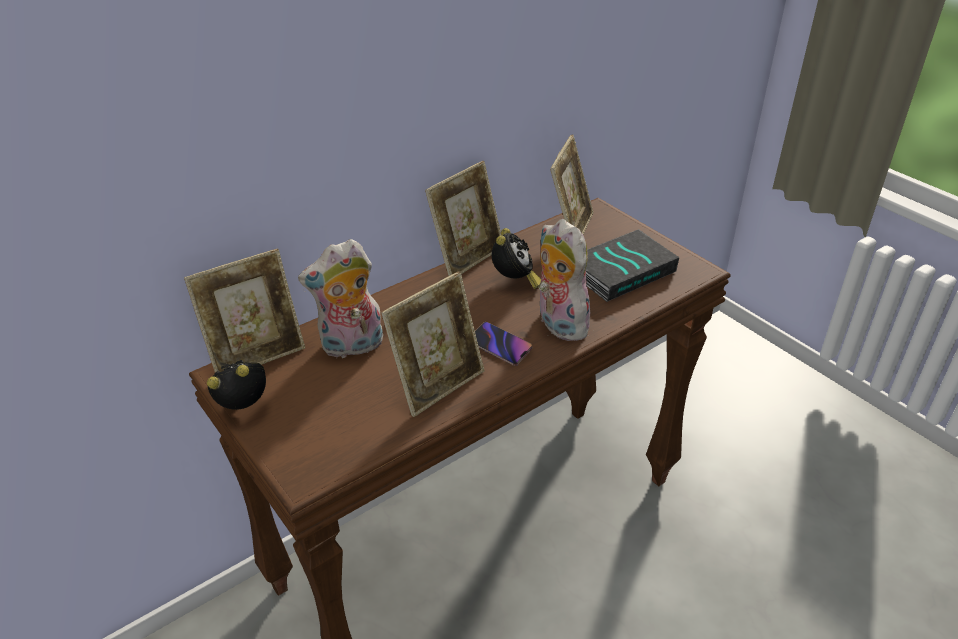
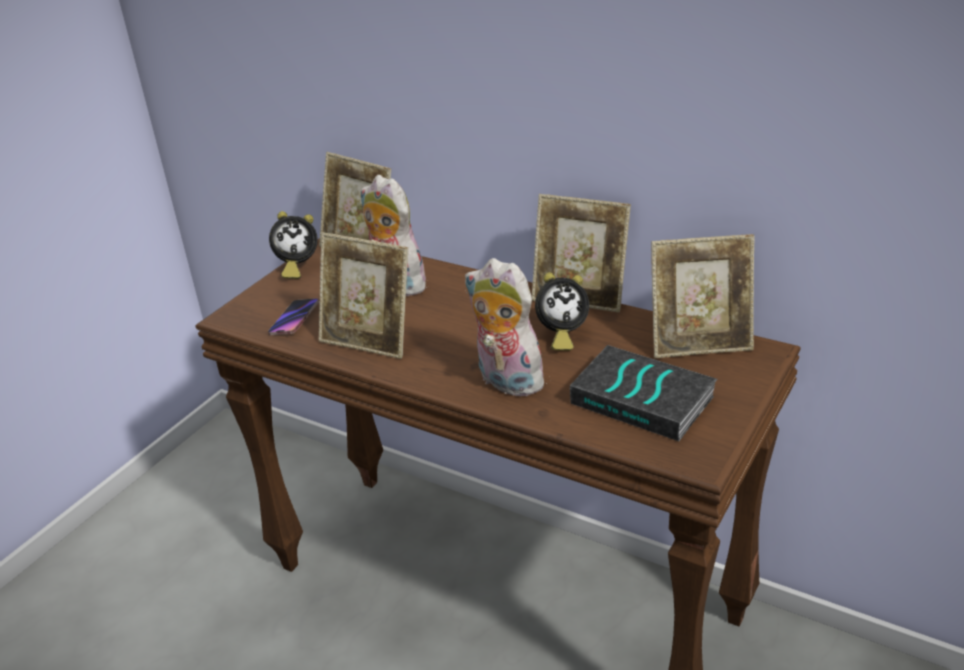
camera: 70 degrees right, 5 degrees down
alarm clock [207,360,266,410] -> alarm clock turned 120 degrees clockwise [269,211,318,279]
phone [475,322,533,366] -> phone moved to [268,298,319,335]
plush toy [538,219,590,341] -> plush toy turned 90 degrees counterclockwise [465,258,547,396]

